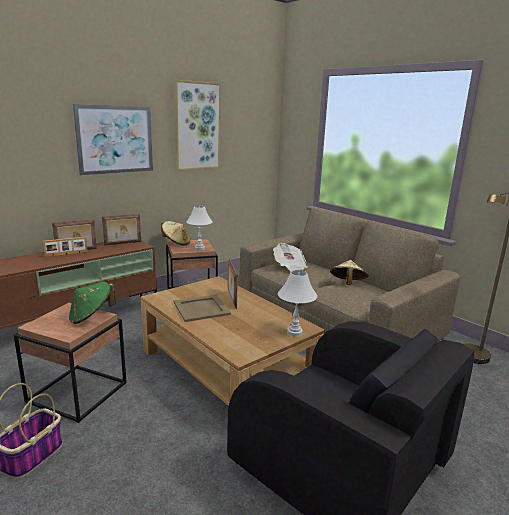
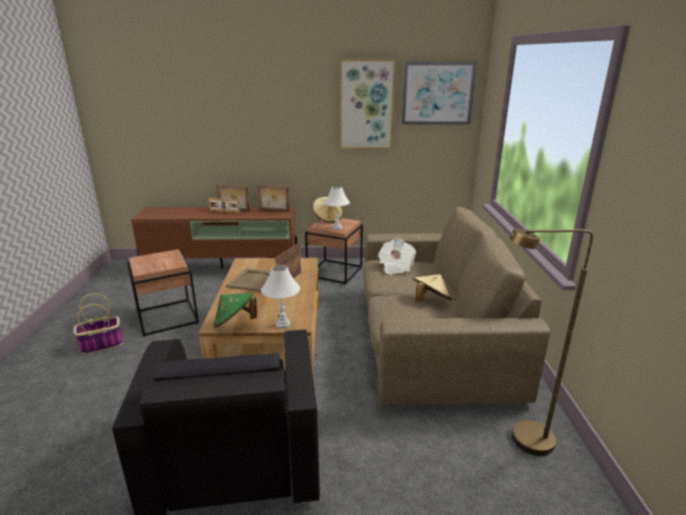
camera: 40 degrees right, 5 degrees up
green hat [69,282,116,324] -> green hat moved to [213,293,257,327]
picture [73,104,153,175] -> picture moved to [401,62,477,125]

